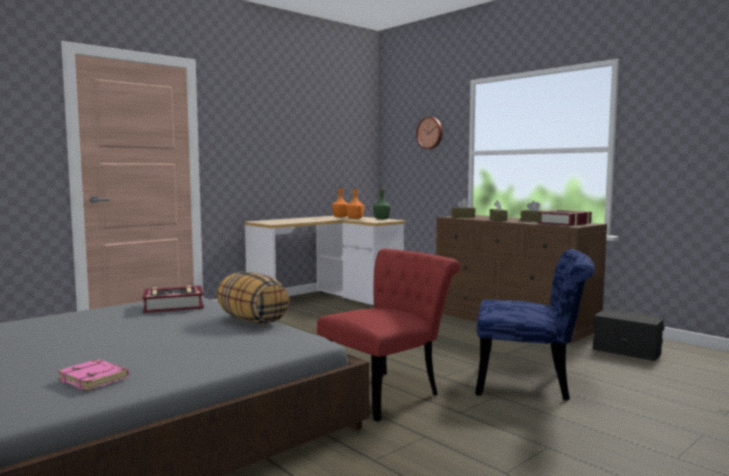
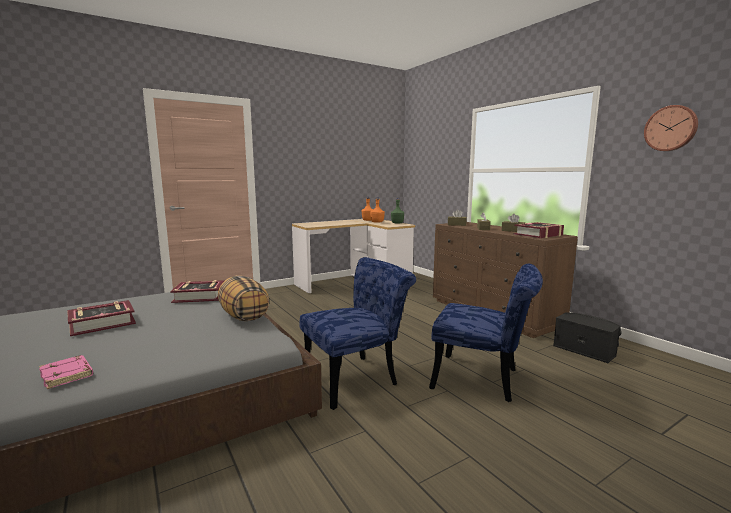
camera: 10 degrees right, 5 degrees up
red chair [317,249,460,422] -> blue chair [299,257,416,410]
wall clock [416,117,443,149] -> wall clock moved to [644,105,698,151]
none -> book [67,300,136,336]

